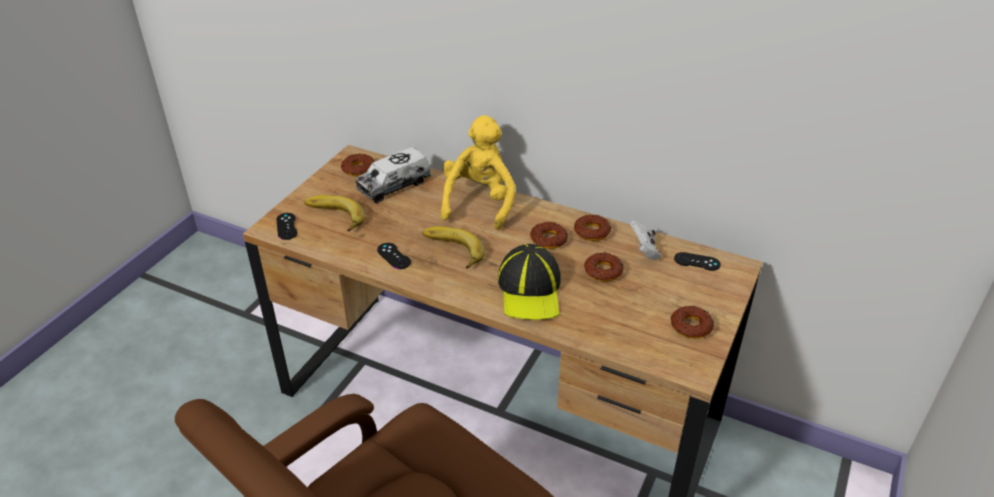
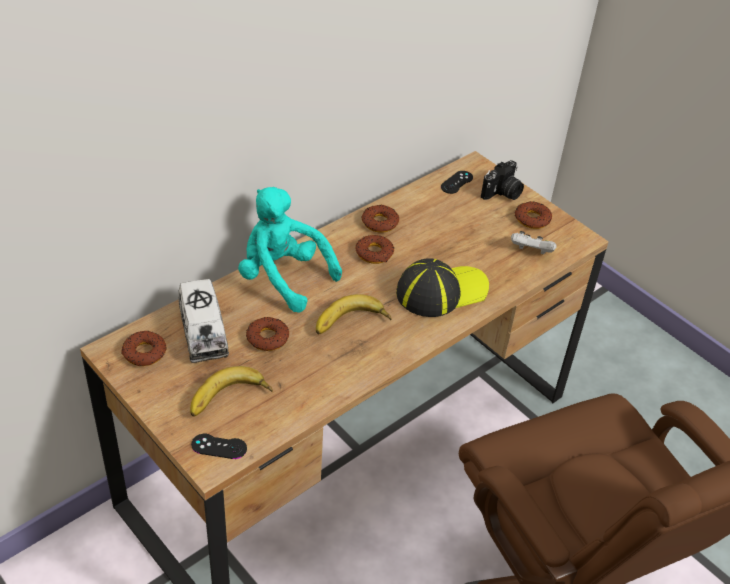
camera: 70 degrees left, 5 degrees up
black game controller [377,243,411,269] -> none
yellow plush toy [441,115,516,230] -> turquoise plush toy [238,187,342,313]
cap [498,244,561,320] -> cap turned 45 degrees counterclockwise [396,258,489,317]
donut [584,252,624,282] -> donut moved to [246,317,289,351]
white game controller [630,220,661,260] -> white game controller moved to [511,231,557,255]
none -> camera [481,160,524,200]

